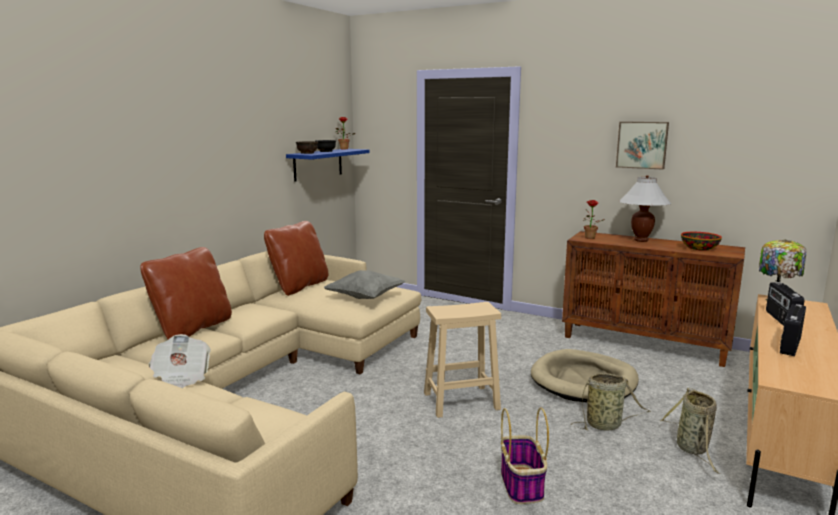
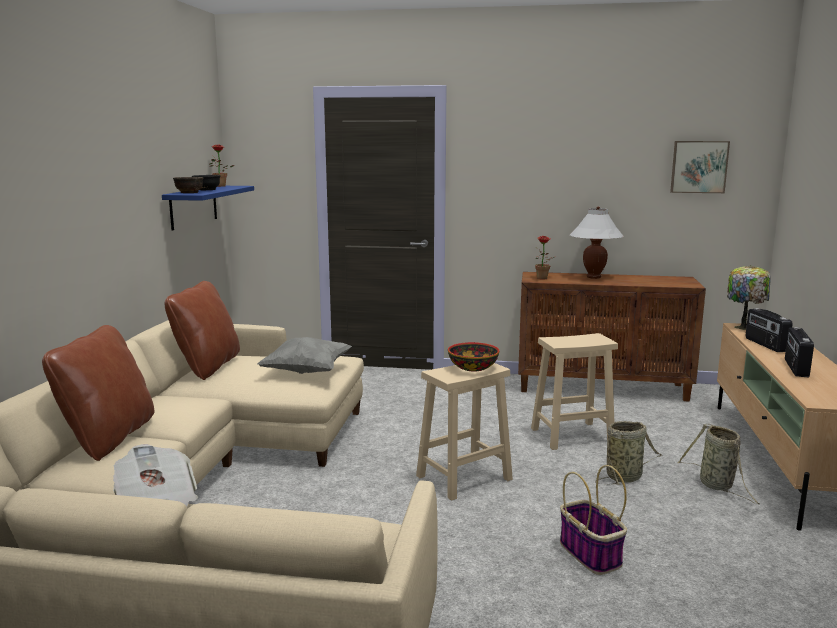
camera: 20 degrees left, 0 degrees up
beige dog bed [531,349,639,402] -> beige stool [531,333,618,450]
picture [616,122,669,170] -> picture moved to [670,141,730,193]
bowl [681,232,722,251] -> bowl moved to [448,342,499,371]

